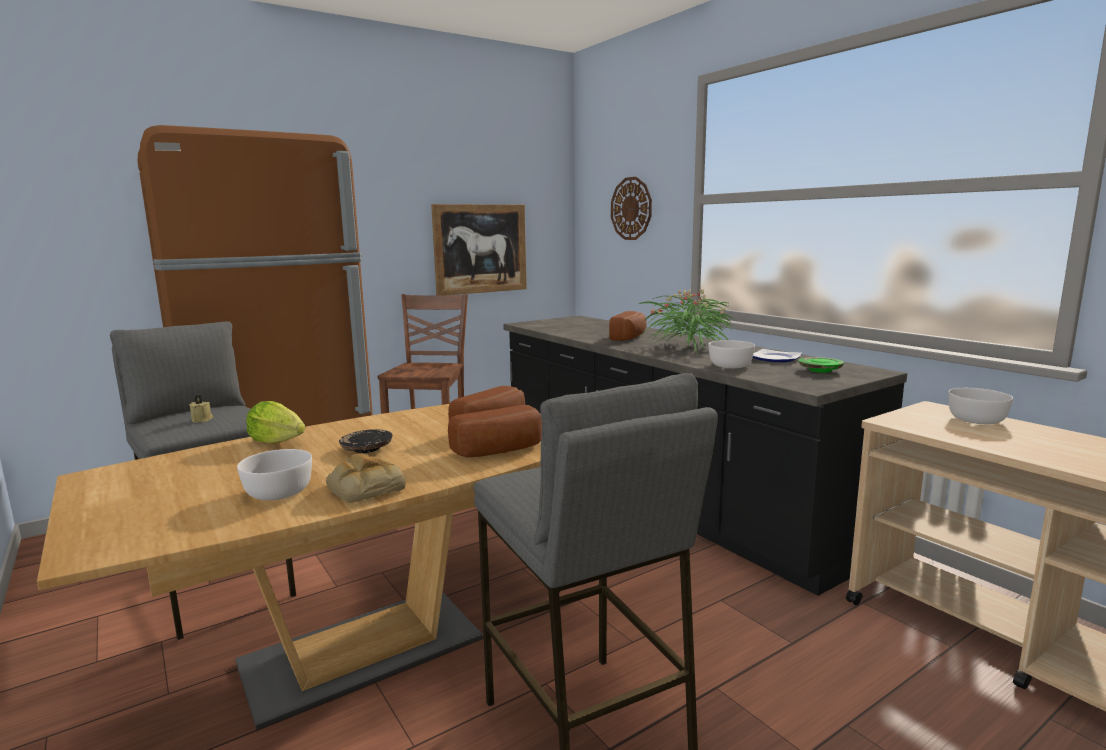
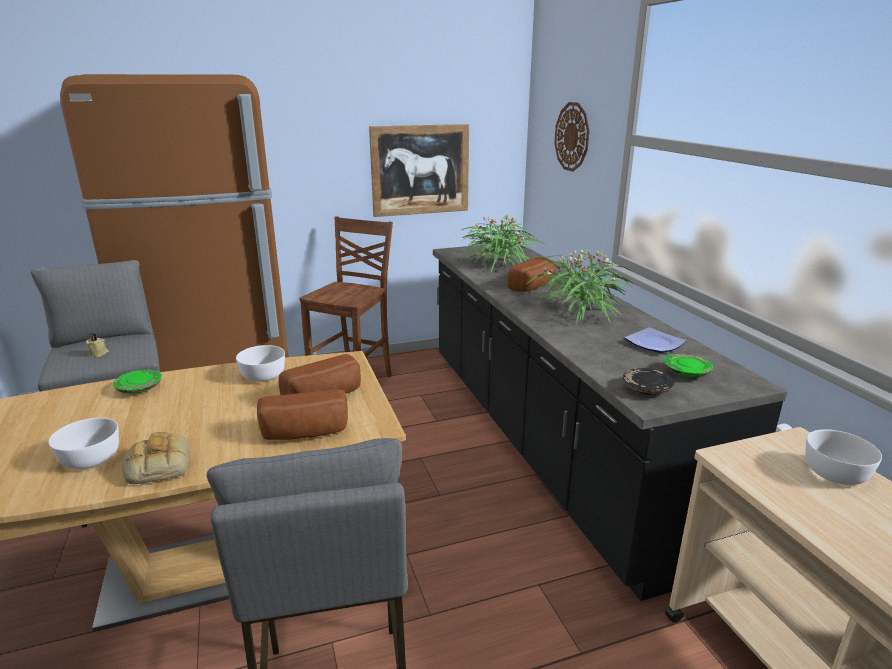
camera: 15 degrees right, 10 degrees up
lettuce [246,401,305,444] -> green plate [113,369,162,394]
black plate [339,430,392,453] -> black plate moved to [623,368,675,395]
white bowl [708,340,755,368] -> white bowl moved to [236,345,285,382]
none -> potted plant [460,215,544,271]

